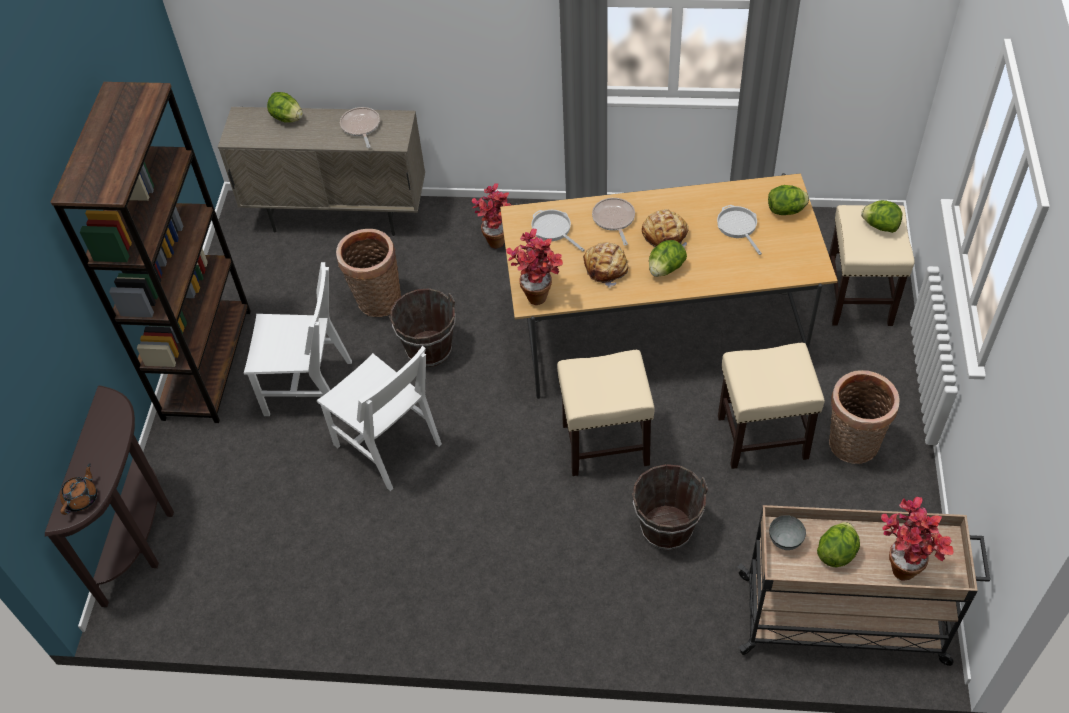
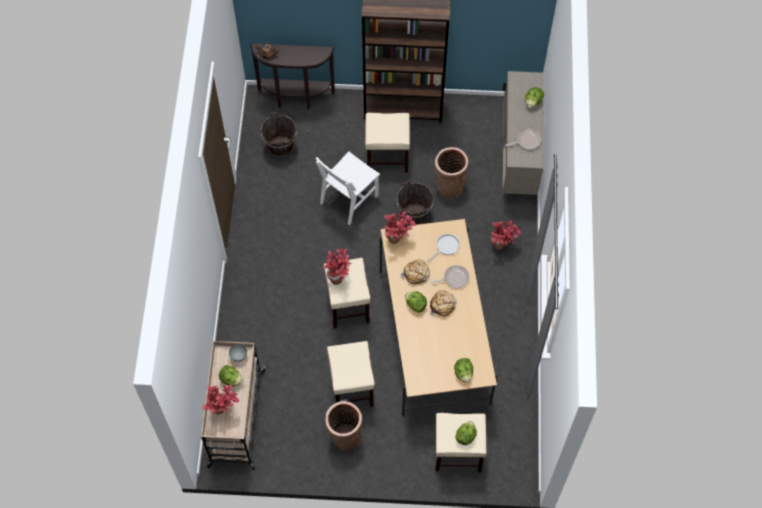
camera: 85 degrees right, 10 degrees up
white chair [244,262,352,416] -> beige stool [365,113,410,173]
brown bucket [632,464,708,550] -> brown bucket moved to [261,112,297,158]
frying pan [717,205,762,255] -> none
none -> potted plant [323,248,351,285]

